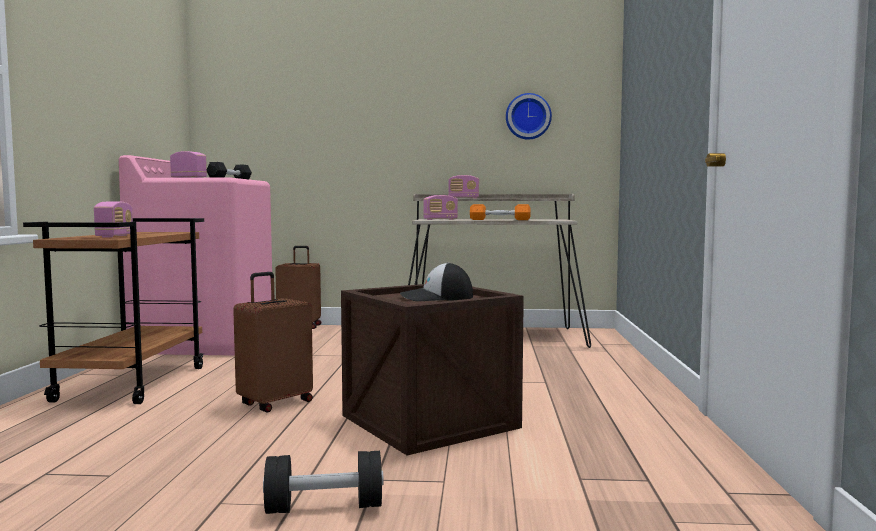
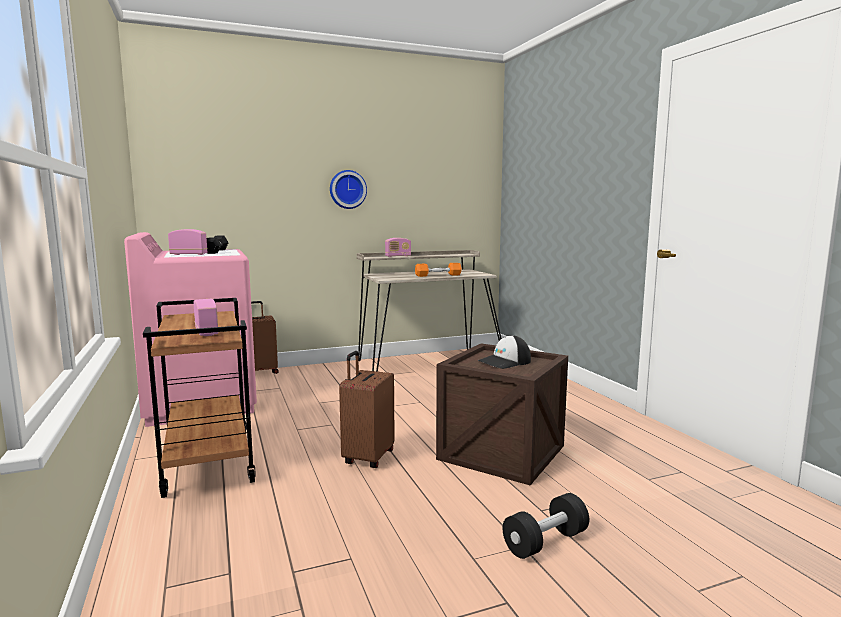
camera: 25 degrees left, 5 degrees up
radio [424,195,458,220] -> none
wall clock [506,93,552,140] -> wall clock moved to [330,170,367,209]

